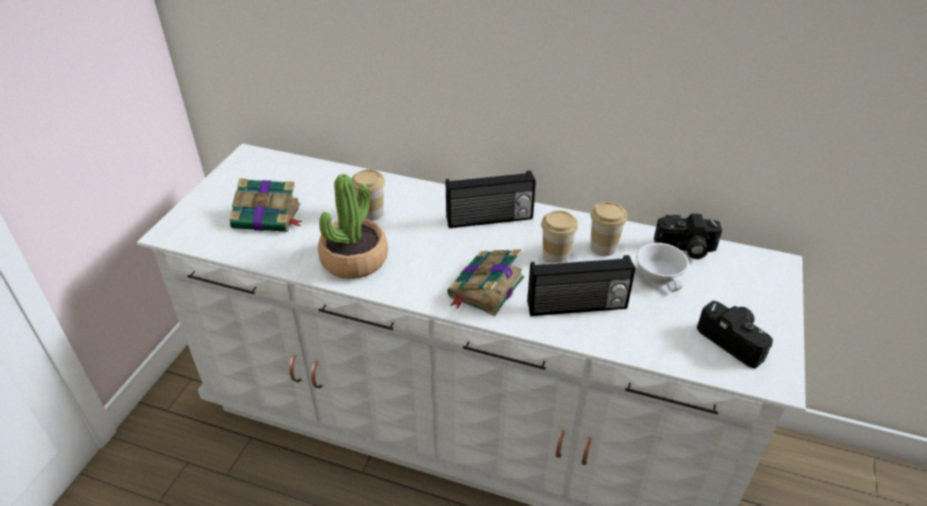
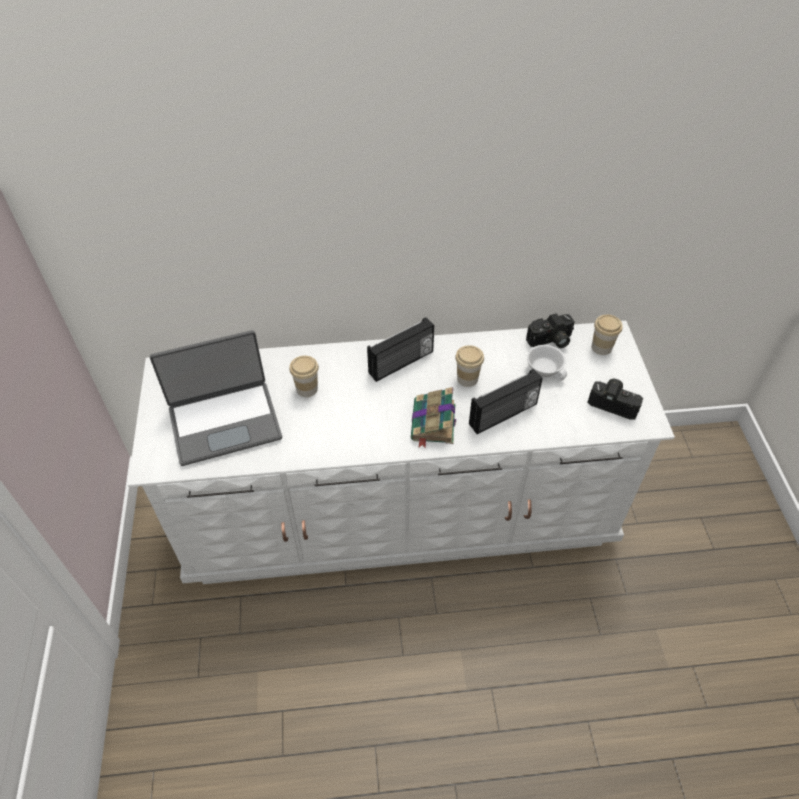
camera: 25 degrees left, 10 degrees up
book [229,178,302,232] -> laptop [150,330,282,466]
potted plant [318,174,388,279] -> none
cup [590,202,627,256] -> cup moved to [592,315,623,355]

